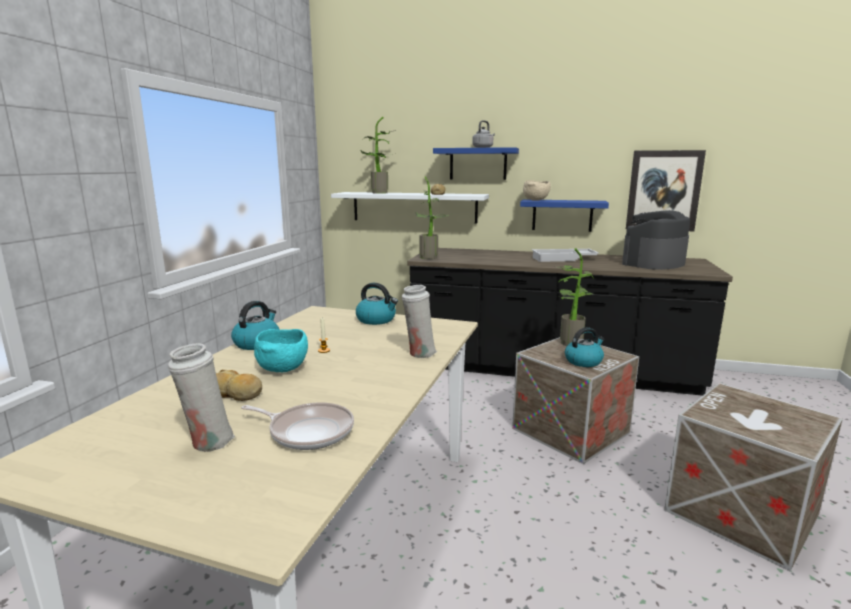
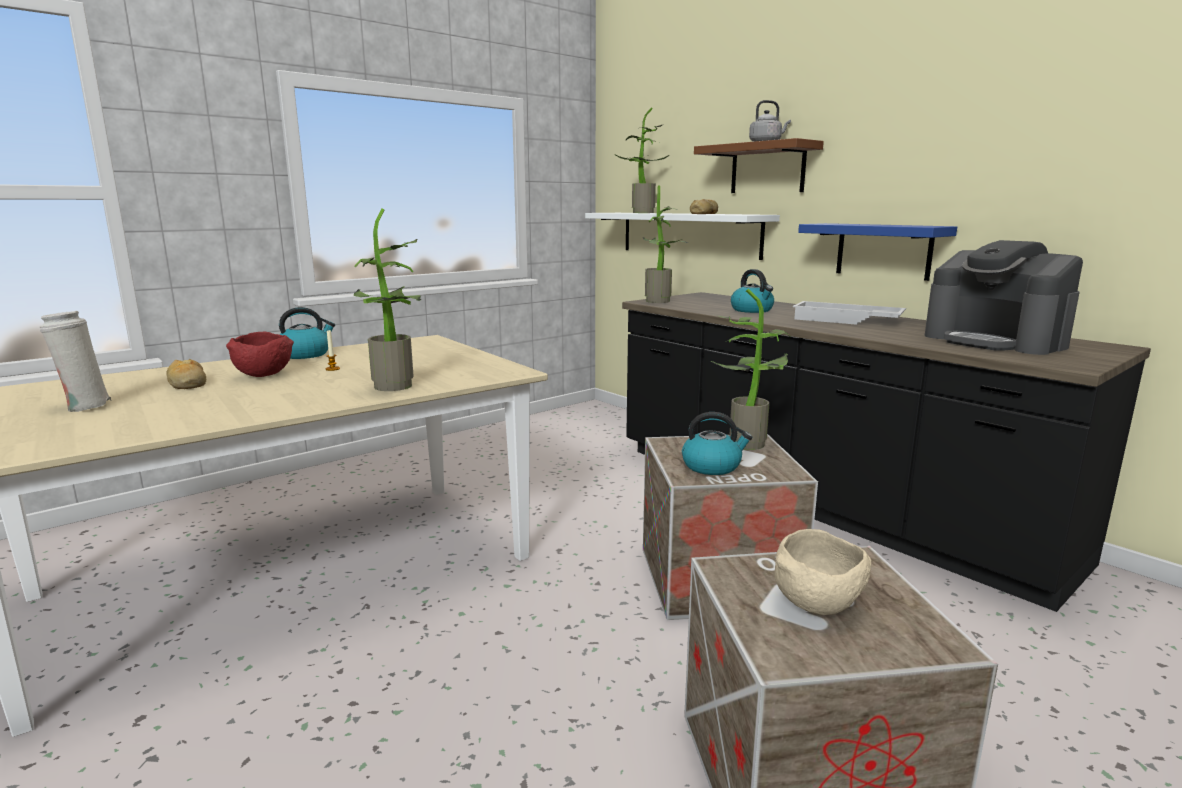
camera: 35 degrees right, 0 degrees up
frying pan [241,402,354,450] -> none
turquoise bowl [254,329,308,372] -> red bowl [226,332,294,377]
kettle [356,283,398,325] -> kettle moved to [731,269,774,313]
white vase [402,285,437,358] -> potted plant [354,208,421,391]
blue shelf [433,147,519,180] -> brown shelf [694,138,824,193]
beige bowl [523,180,551,201] -> beige bowl moved to [774,529,872,615]
coffee machine [622,210,690,270] -> coffee machine turned 120 degrees counterclockwise [925,240,1083,355]
picture [626,150,706,231] -> none

